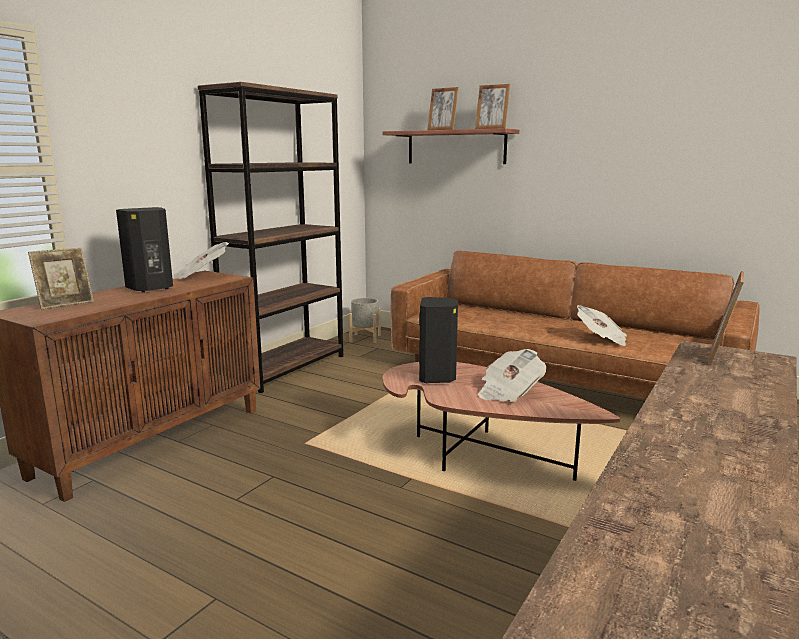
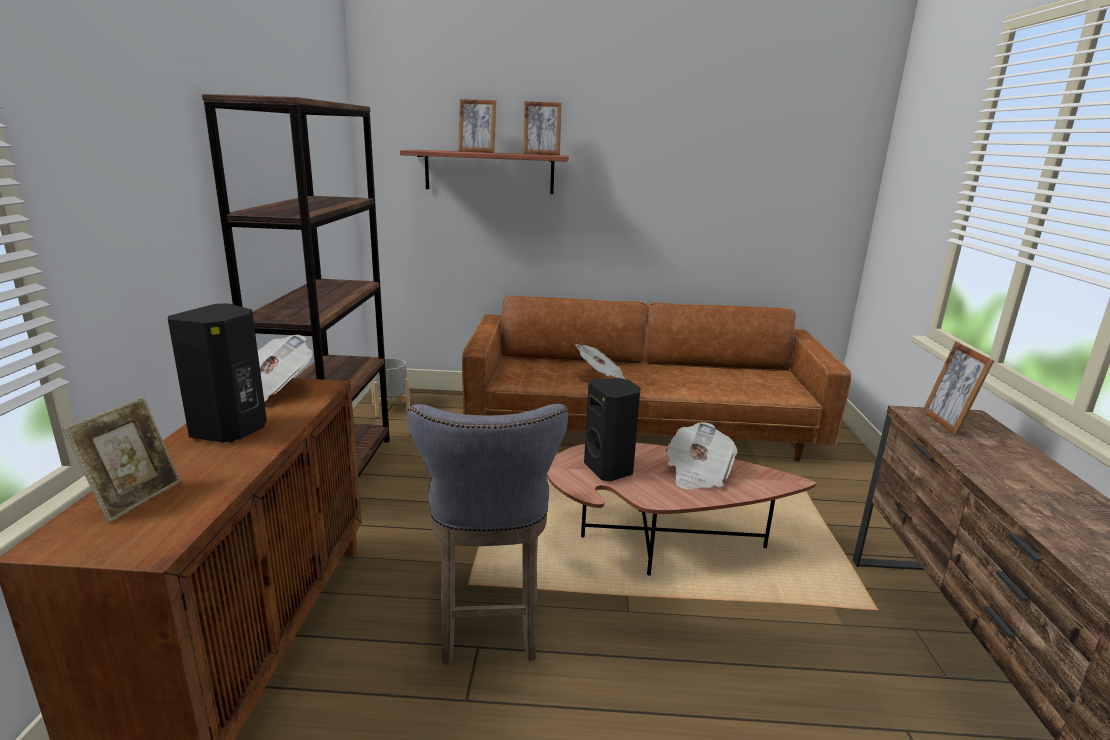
camera: 30 degrees left, 5 degrees up
newspaper [577,305,627,346] -> newspaper moved to [575,344,625,379]
none -> grey stool [407,404,568,665]

